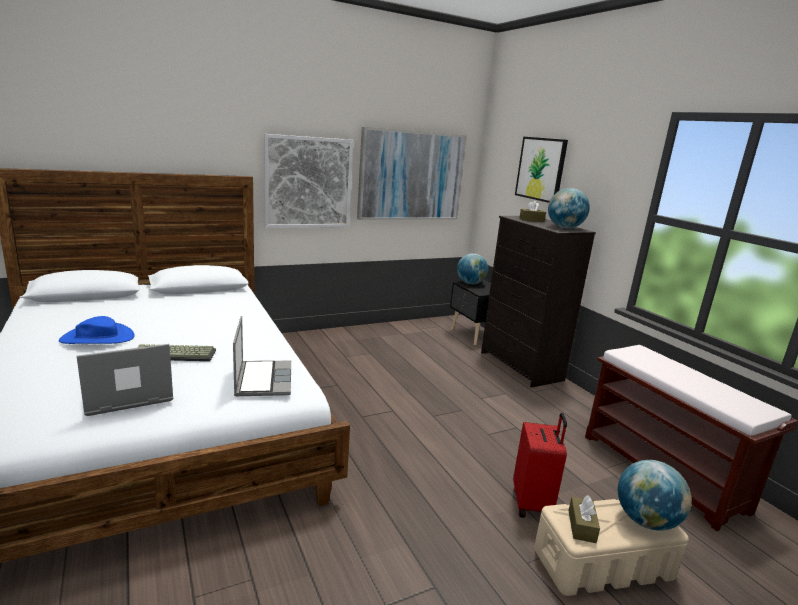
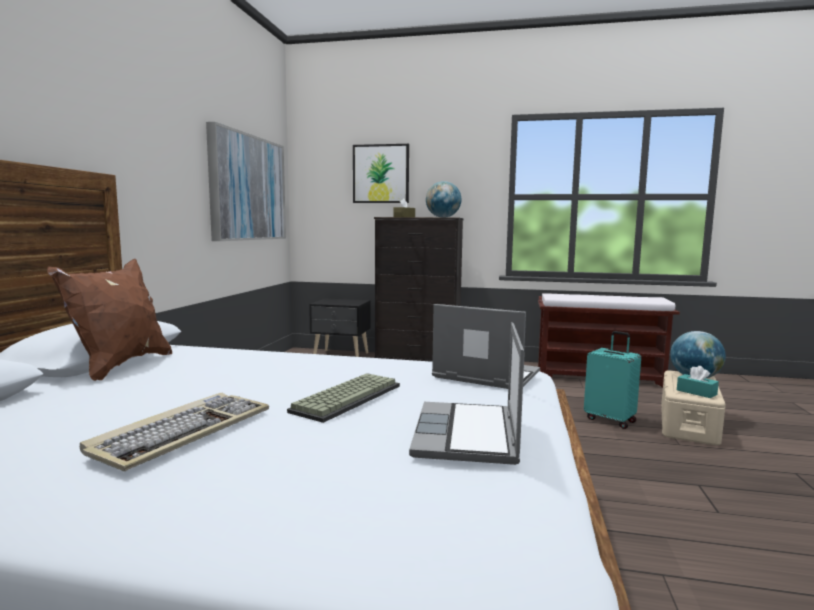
camera: 50 degrees left, 10 degrees down
blue hat [59,316,135,344] -> keyboard [80,393,269,471]
picture [264,134,353,228] -> none
globe [457,253,488,284] -> none
red suitcase [513,413,567,518] -> turquoise suitcase [584,331,641,429]
brown tissue box [568,495,600,543] -> turquoise tissue box [677,366,719,398]
none -> brown pillow [47,259,172,381]

